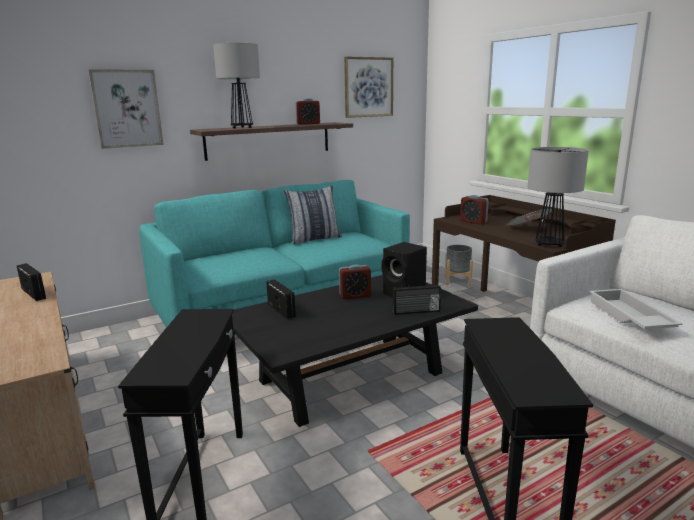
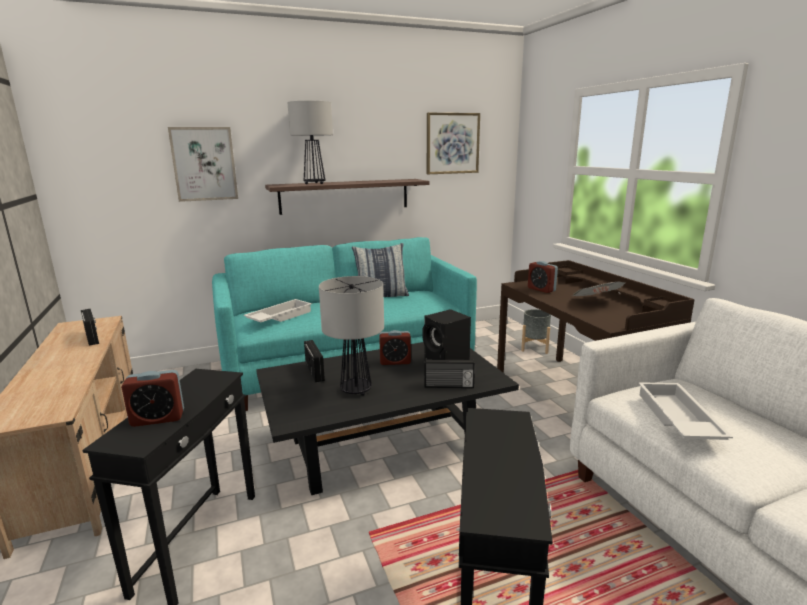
camera: 10 degrees right, 0 degrees up
alarm clock [296,98,320,125] -> alarm clock moved to [121,370,184,427]
table lamp [527,147,589,247] -> table lamp moved to [319,276,384,396]
none -> white tray [244,299,312,322]

